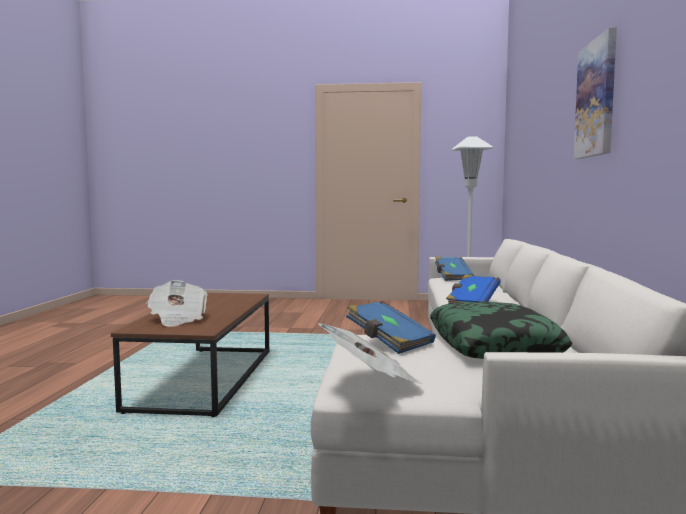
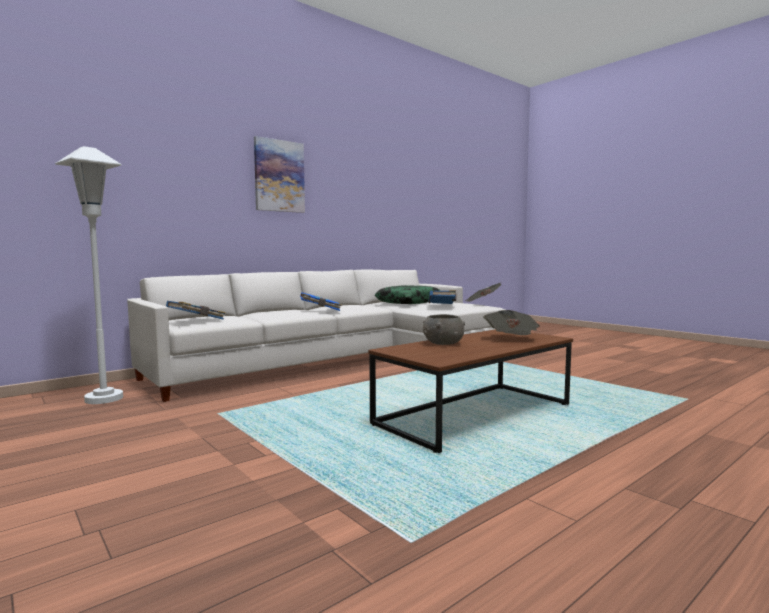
camera: 135 degrees left, 0 degrees up
none -> grey bowl [423,314,465,345]

